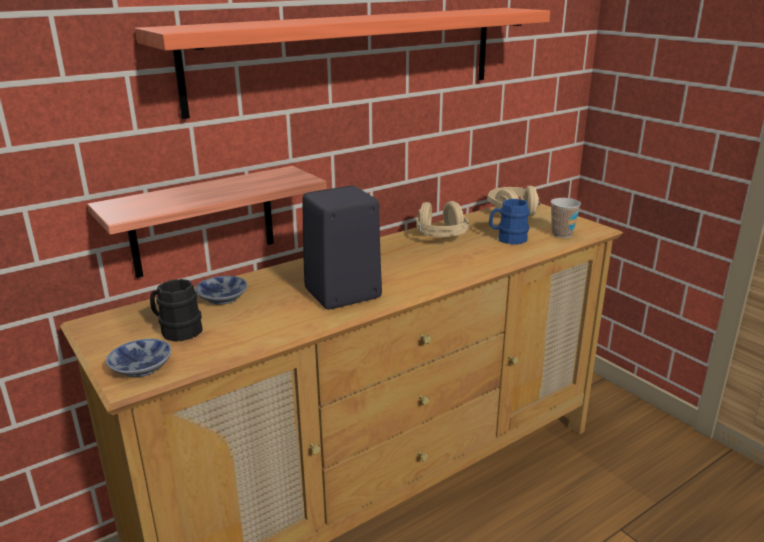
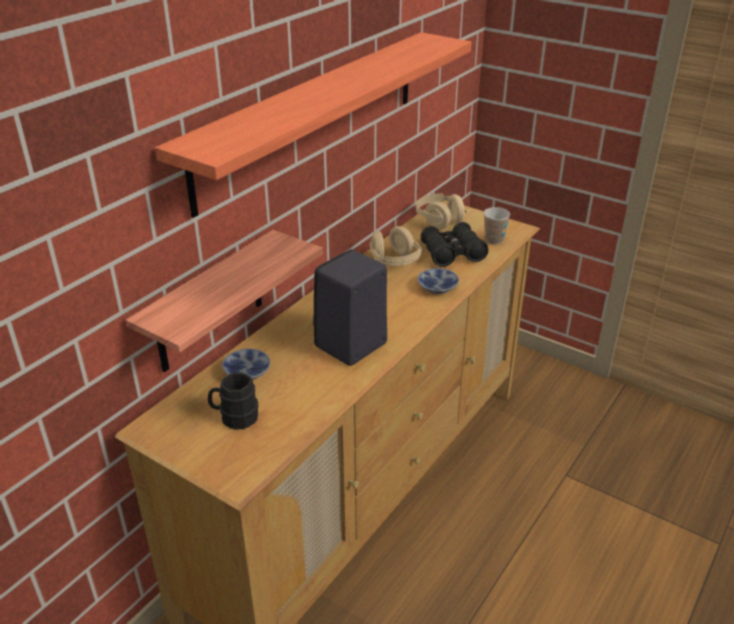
camera: 20 degrees left, 10 degrees up
bowl [106,339,172,377] -> bowl moved to [418,268,459,294]
blue mug [489,199,530,245] -> black binoculars [420,222,489,267]

